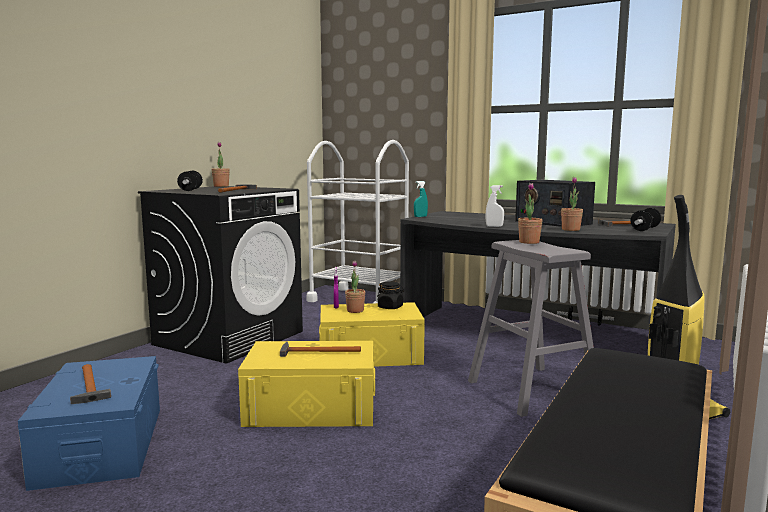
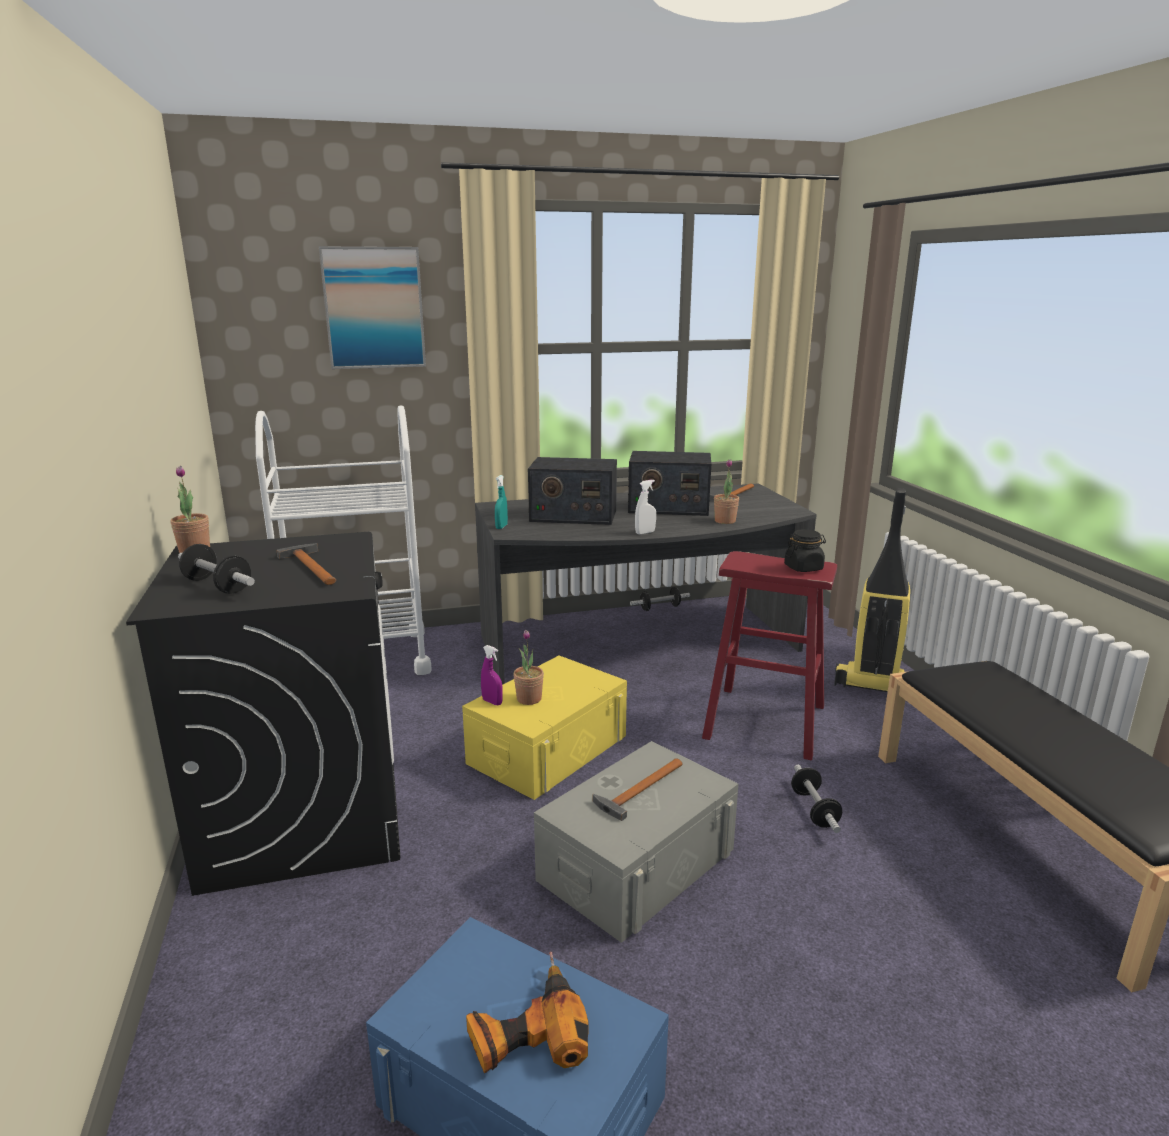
camera: 45 degrees left, 10 degrees up
hammer [70,364,111,404] -> power drill [466,952,588,1073]
yellow storage box [238,341,375,427] -> grey storage box [534,741,738,943]
black jar [377,281,404,309] -> black jar moved to [784,529,826,572]
grey stool [468,240,594,417] -> red stool [702,551,837,760]
potted plant [518,183,542,244] -> none
dumbbell [630,208,661,231] -> dumbbell moved to [791,765,842,833]
none -> picture [319,246,426,369]
none -> radio [528,457,617,525]

